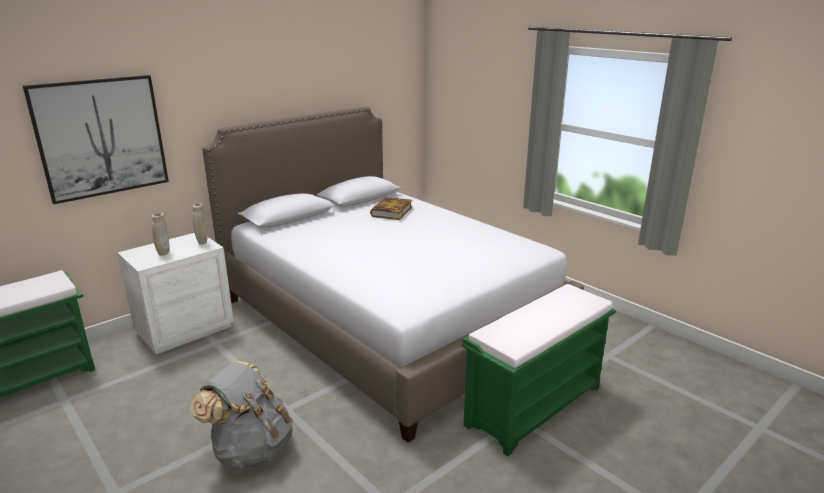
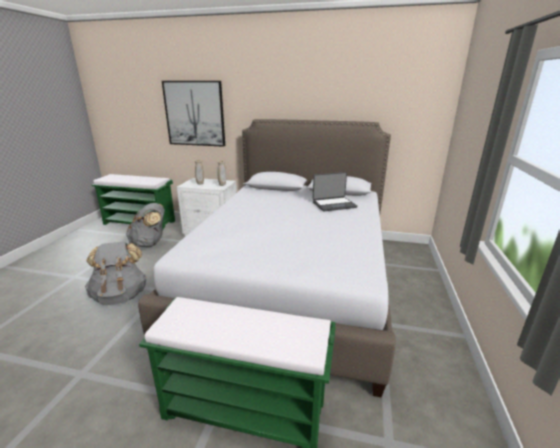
camera: 55 degrees right, 0 degrees up
book [370,197,412,220] -> laptop [313,172,357,211]
none -> grey backpack [126,203,165,247]

